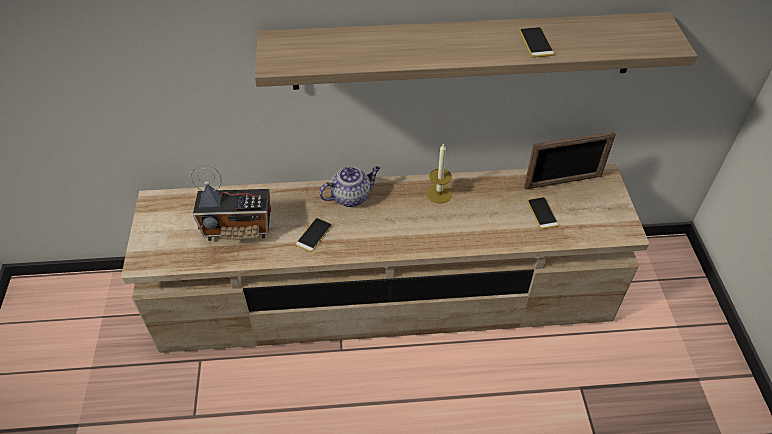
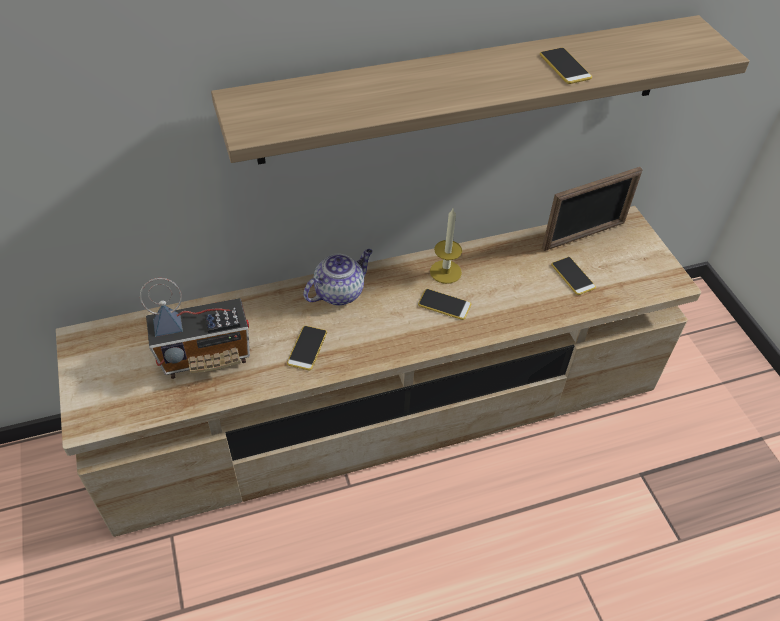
camera: 15 degrees left, 0 degrees up
none -> phone [418,289,471,320]

